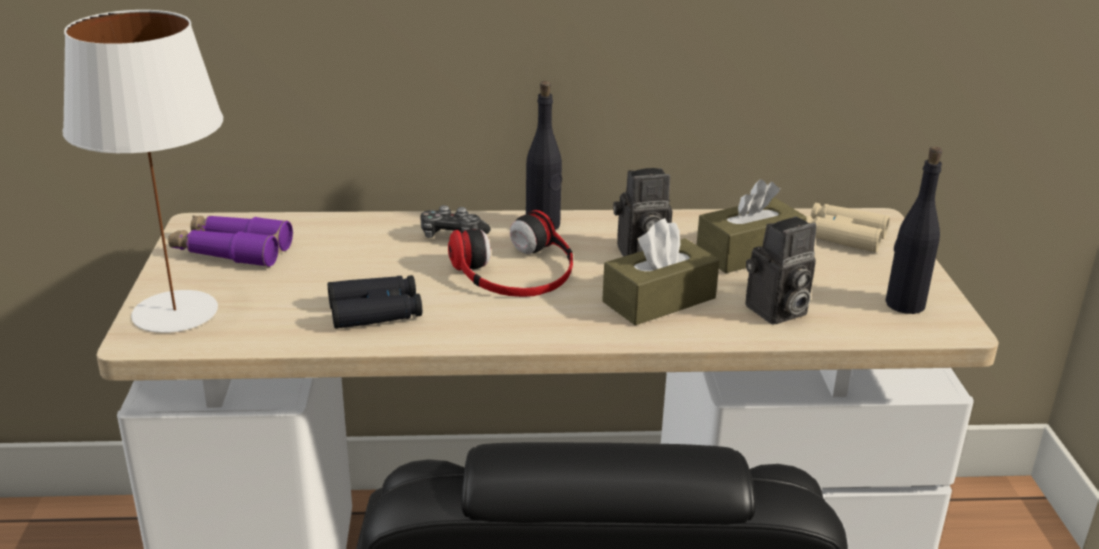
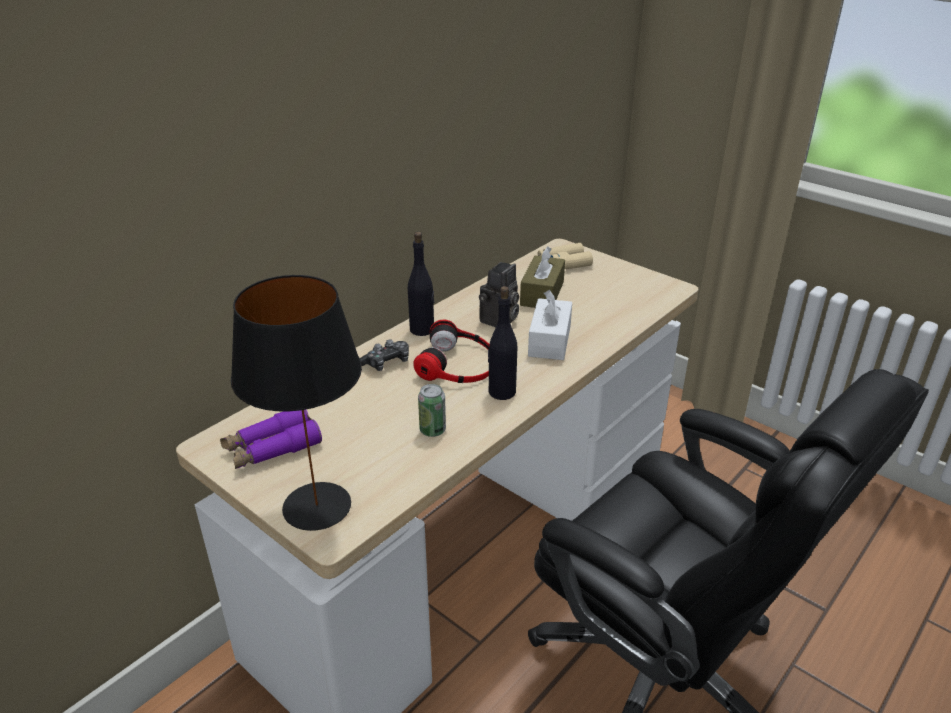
camera: 45 degrees left, 5 degrees up
white table lamp [62,10,223,333] -> black table lamp [231,275,362,531]
black binoculars [328,275,422,329] -> can [418,384,446,437]
brown tissue box [602,218,720,325] -> white tissue box [528,290,572,360]
camera [745,216,817,325] -> none
black bottle [885,147,942,314] -> black bottle moved to [488,286,517,400]

